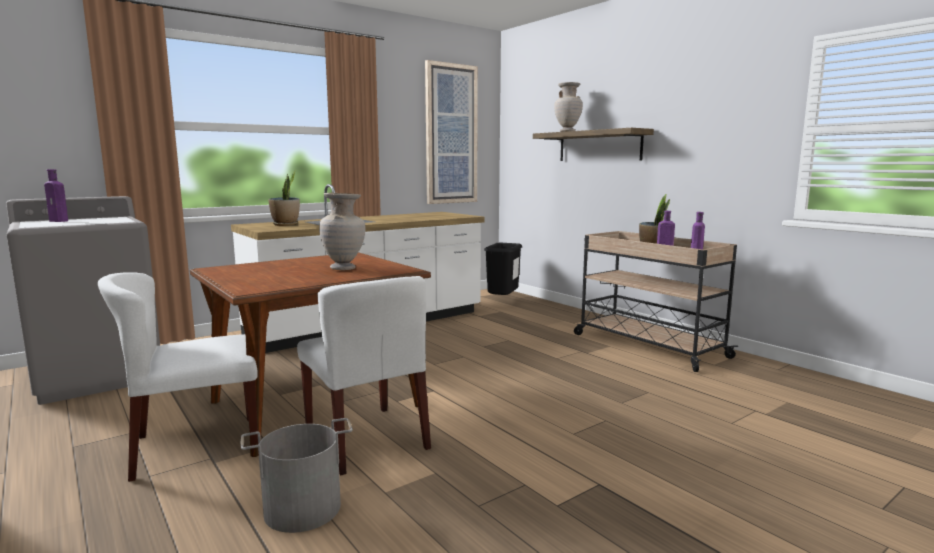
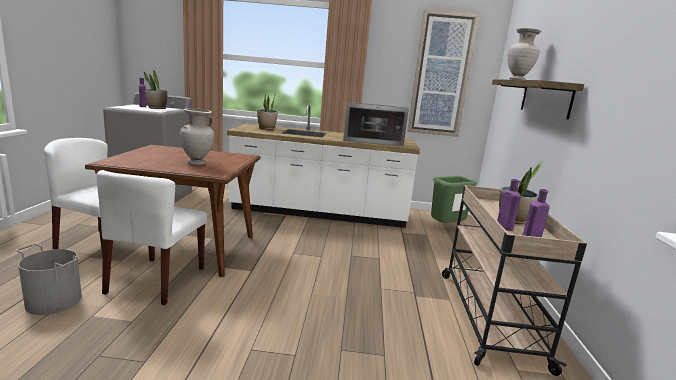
camera: 40 degrees right, 5 degrees up
black trash can [484,243,522,295] -> green trash can [431,176,477,223]
none -> potted plant [144,70,167,109]
none -> microwave [343,102,409,146]

